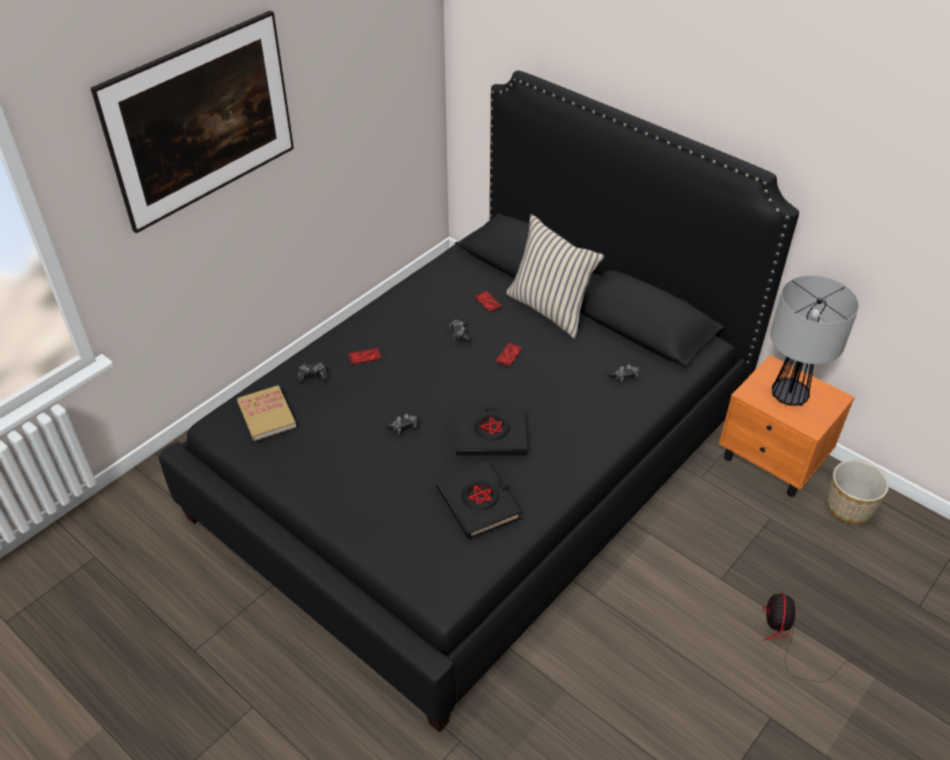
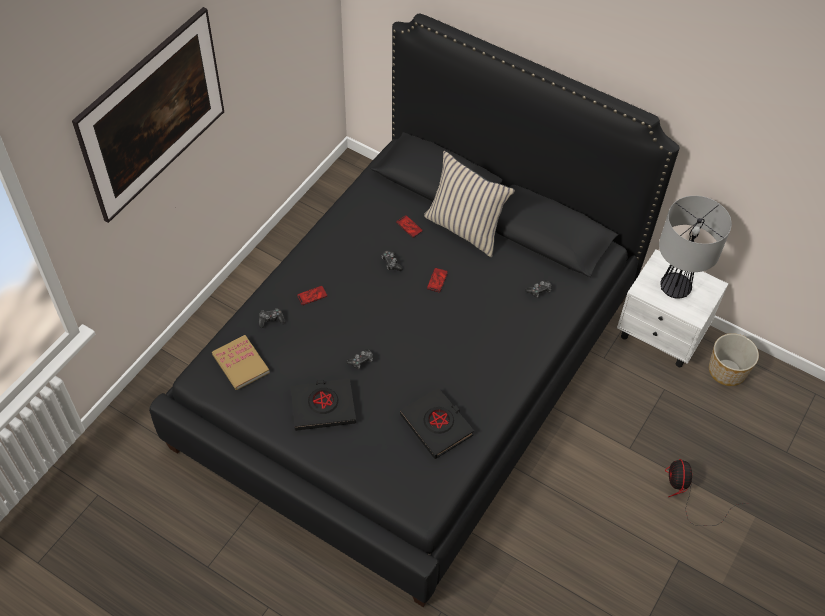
camera: 10 degrees left, 10 degrees up
black book [456,406,528,456] -> black book moved to [290,378,356,431]
orange nightstand [719,355,855,497] -> white nightstand [617,249,728,367]

